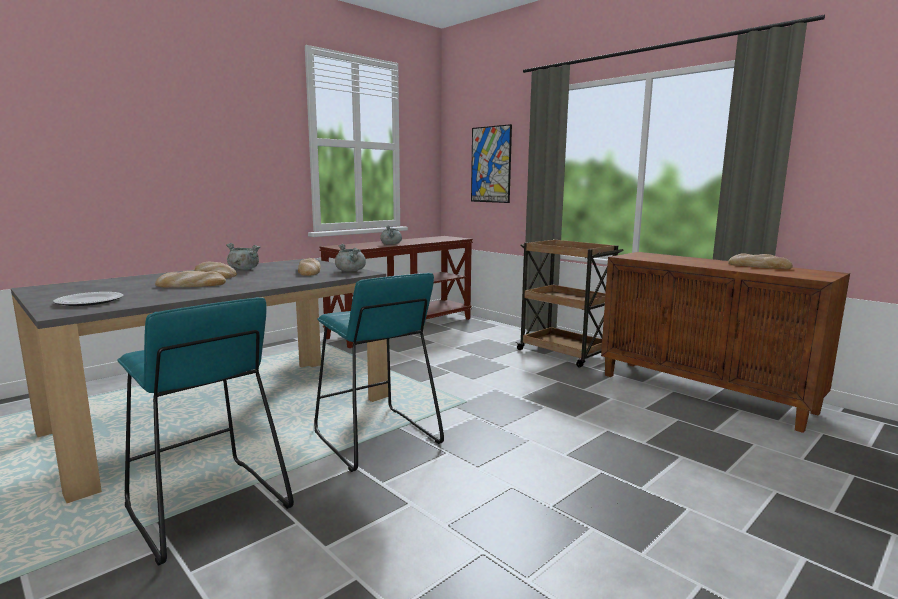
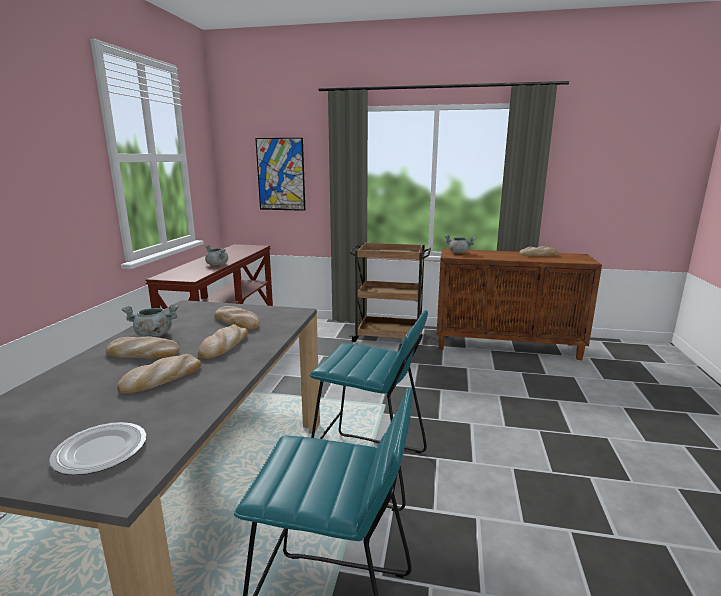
camera: 35 degrees left, 5 degrees up
grey cooking pot [335,244,366,272] -> grey cooking pot moved to [445,235,476,254]
none -> bread [198,324,248,359]

